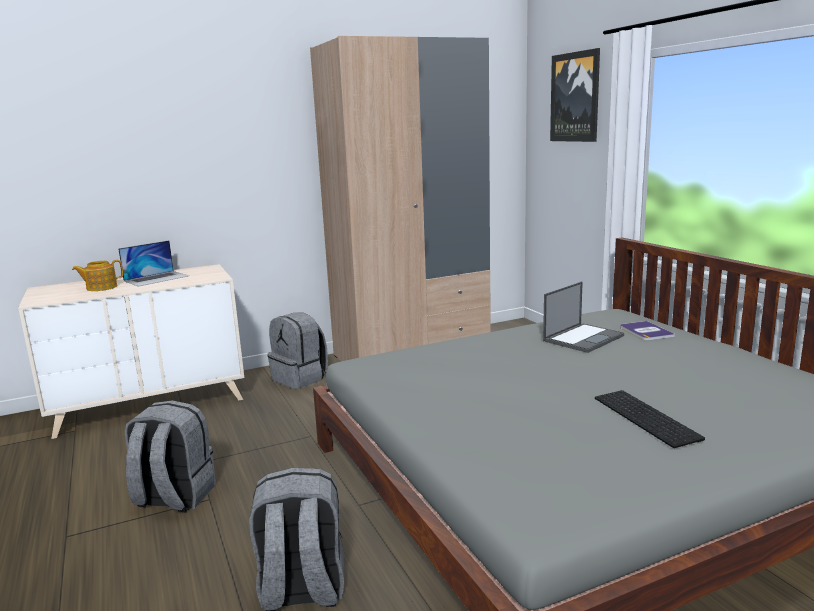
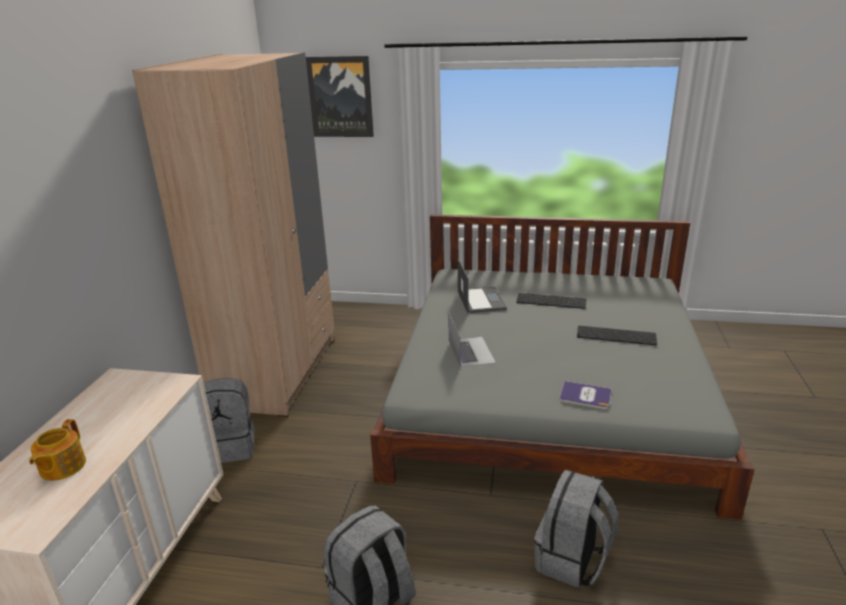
camera: 55 degrees left, 10 degrees up
laptop [118,240,189,287] -> laptop moved to [448,312,496,367]
book [620,321,675,341] -> book moved to [560,381,612,410]
none -> keyboard [516,293,587,309]

